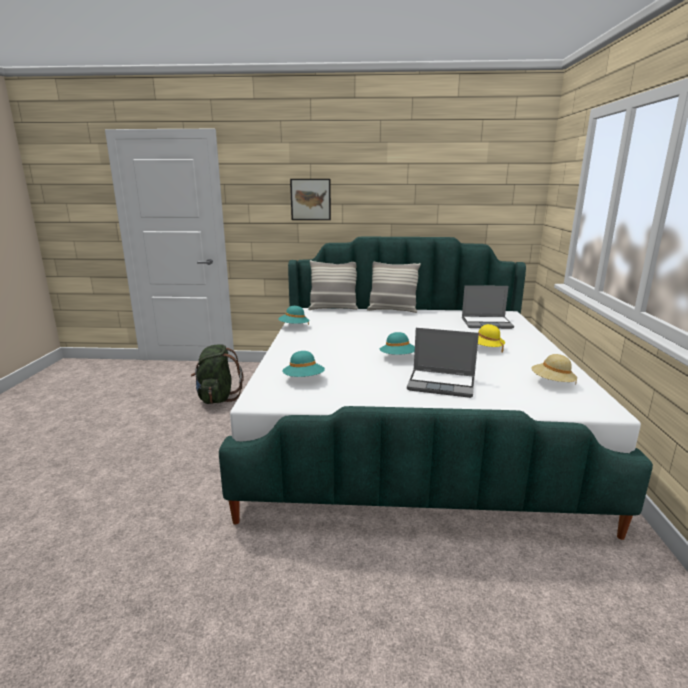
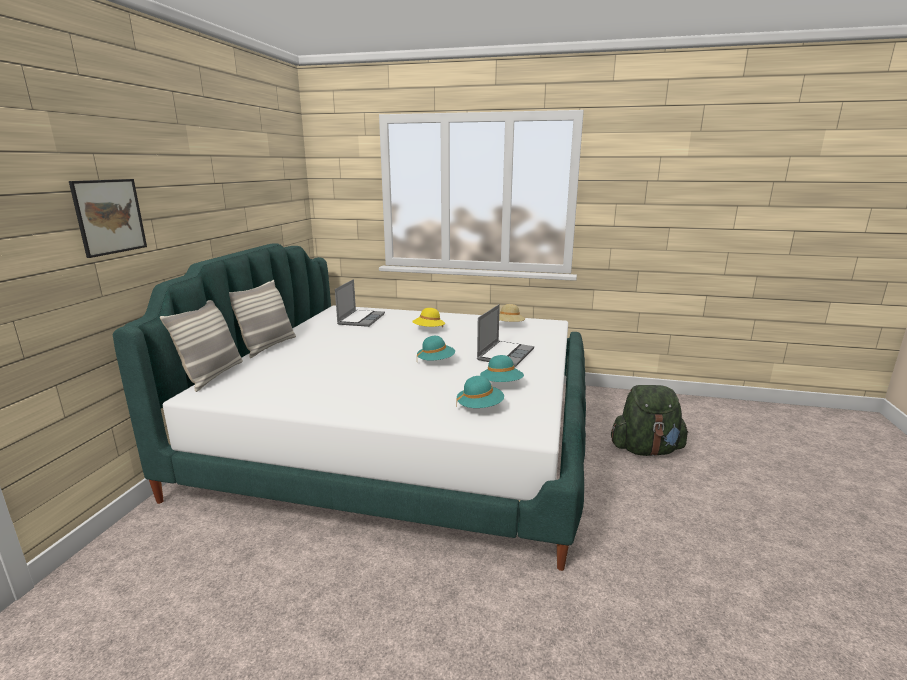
camera: 80 degrees left, 0 degrees up
green backpack [190,344,244,404] -> green backpack moved to [611,385,688,456]
turquoise hat [278,306,310,325] -> turquoise hat moved to [480,355,524,382]

